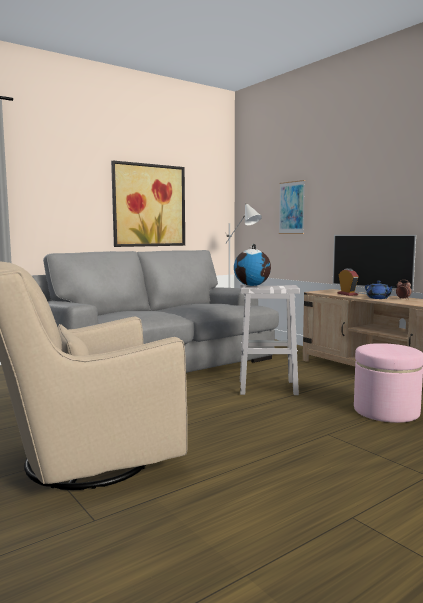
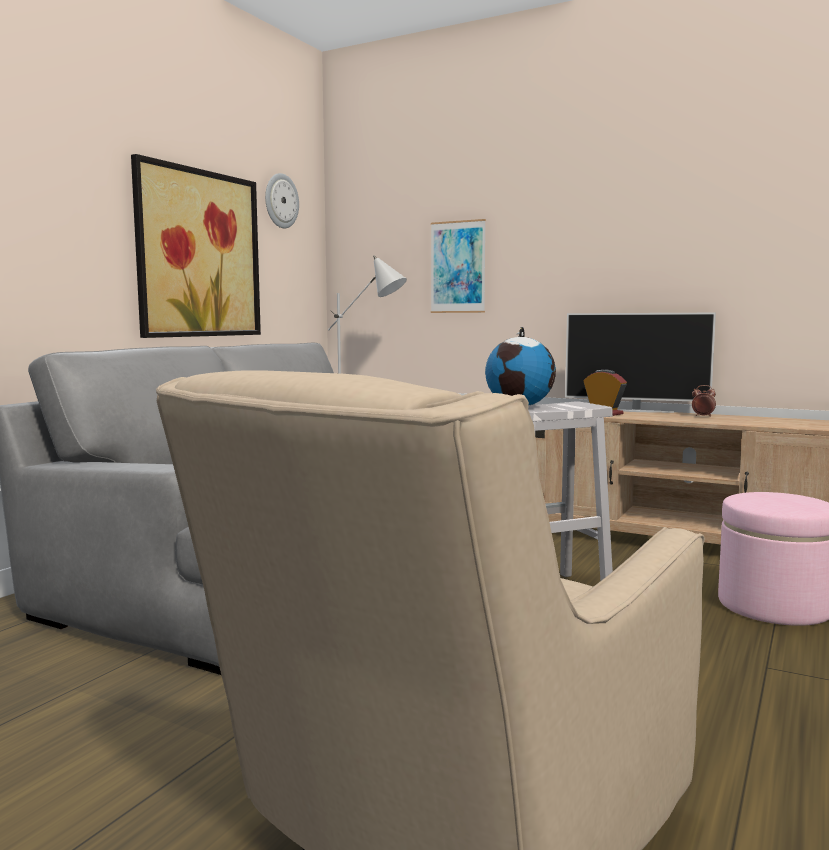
camera: 25 degrees left, 0 degrees up
blue teapot [365,281,395,299] -> none
none -> wall clock [265,173,299,228]

